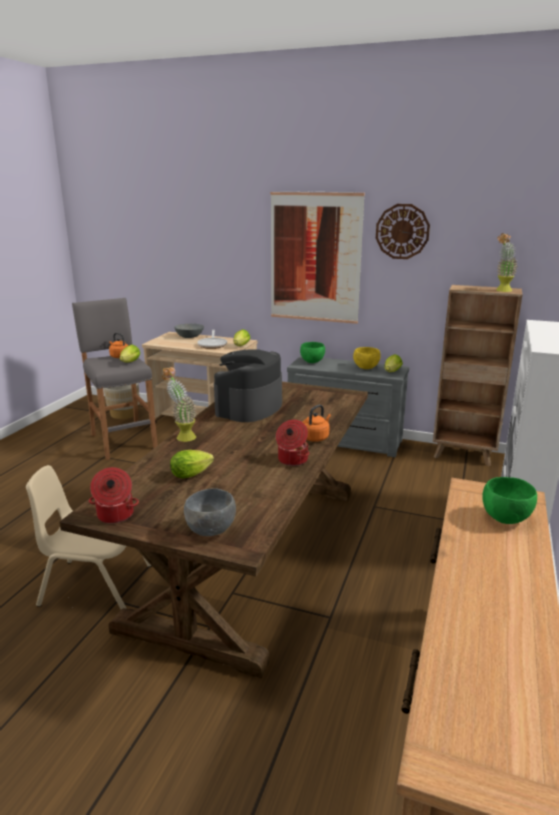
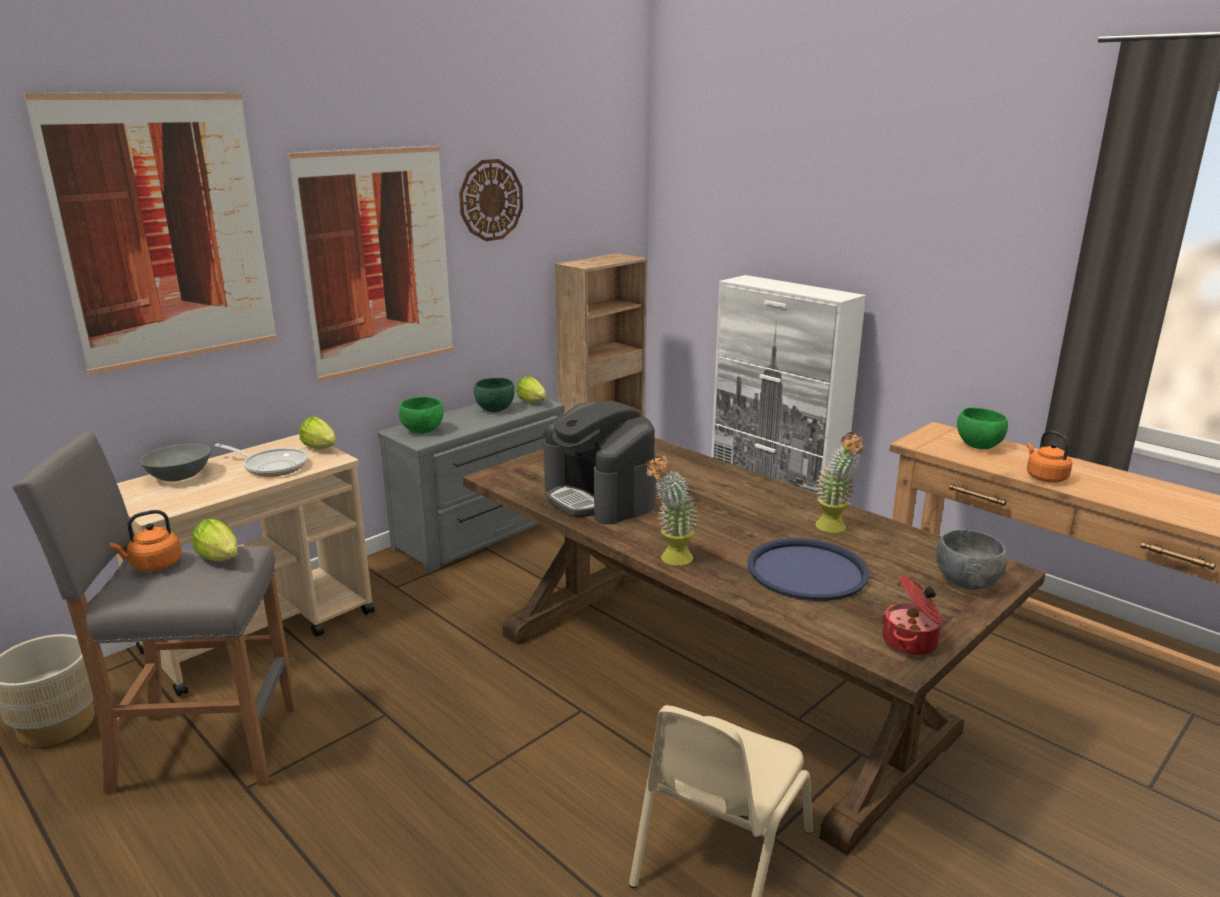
camera: 65 degrees left, 0 degrees up
lettuce [170,450,214,478] -> blue tray [748,538,870,601]
cooking pot [276,420,310,466] -> none
orange kettle [303,404,331,442] -> orange kettle moved to [1027,431,1072,483]
yellow bowl [353,347,381,369] -> green bowl [474,378,515,412]
potted plant [496,233,518,292] -> potted plant moved to [815,432,864,533]
none -> picture [24,92,277,375]

